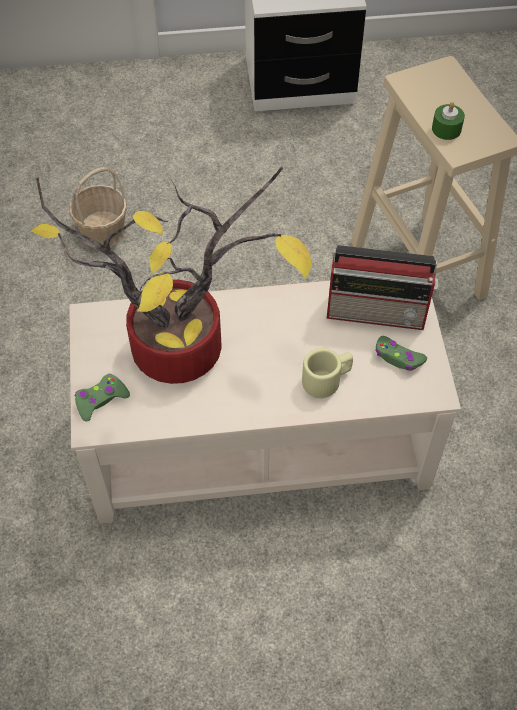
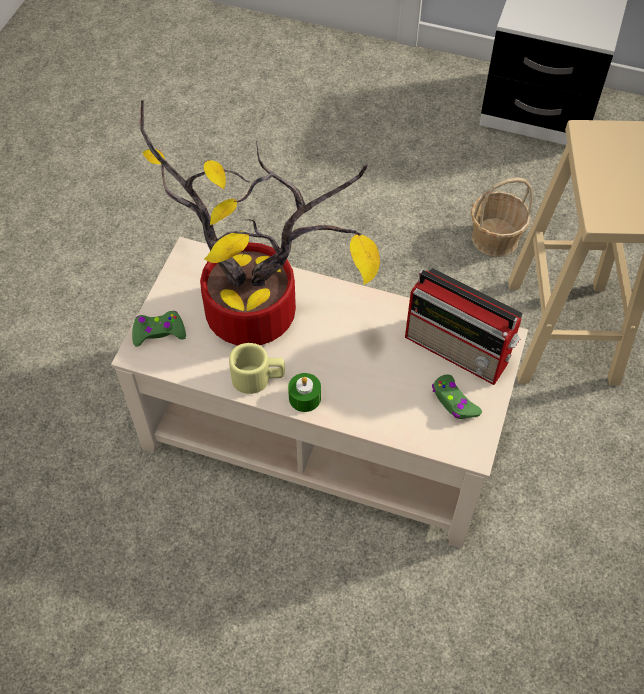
camera: 25 degrees right, 0 degrees up
basket [69,167,127,248] -> basket moved to [471,177,533,257]
beige mug [302,348,353,398] -> beige mug moved to [229,343,285,394]
green candle [432,102,465,140] -> green candle moved to [288,373,321,412]

